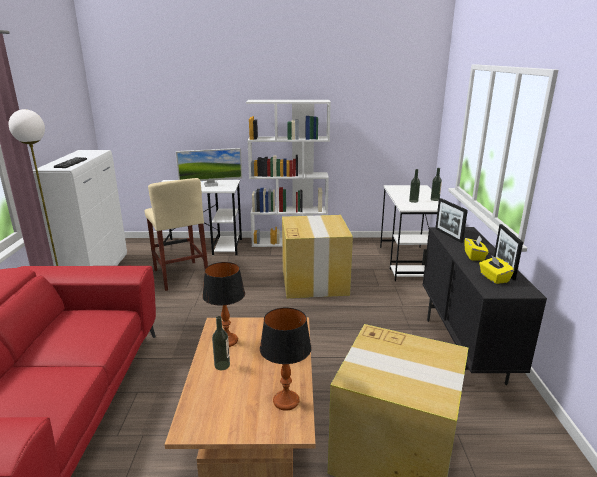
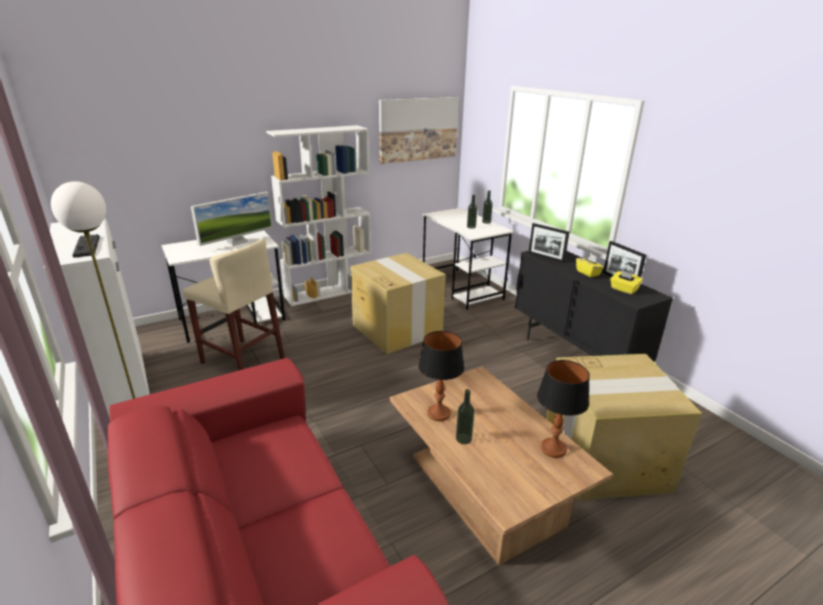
camera: 30 degrees left, 5 degrees up
none -> picture [379,97,459,164]

